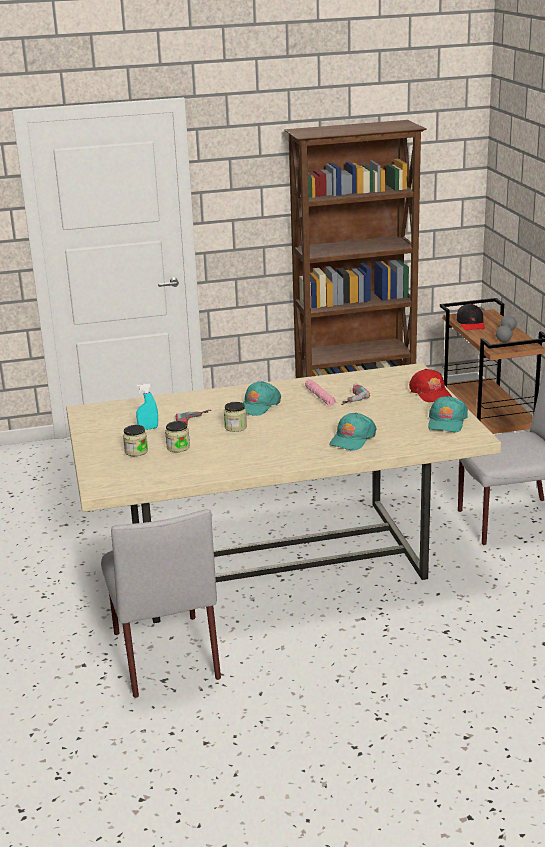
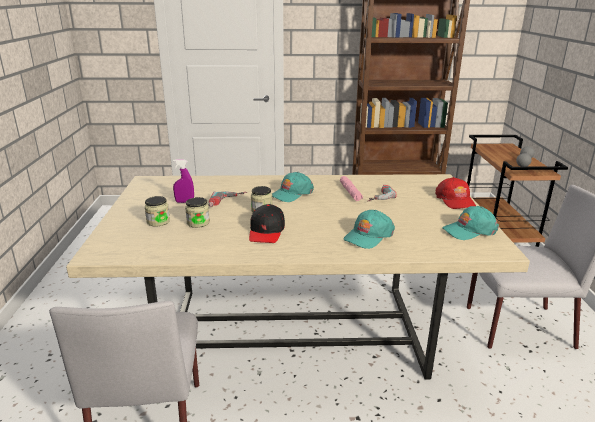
camera: 10 degrees right, 0 degrees up
turquoise spray bottle [136,383,158,430] -> purple spray bottle [173,159,194,203]
turquoise cap [428,396,468,432] -> turquoise cap turned 45 degrees clockwise [442,206,499,240]
black cap [457,304,485,330] -> black cap moved to [249,204,285,243]

